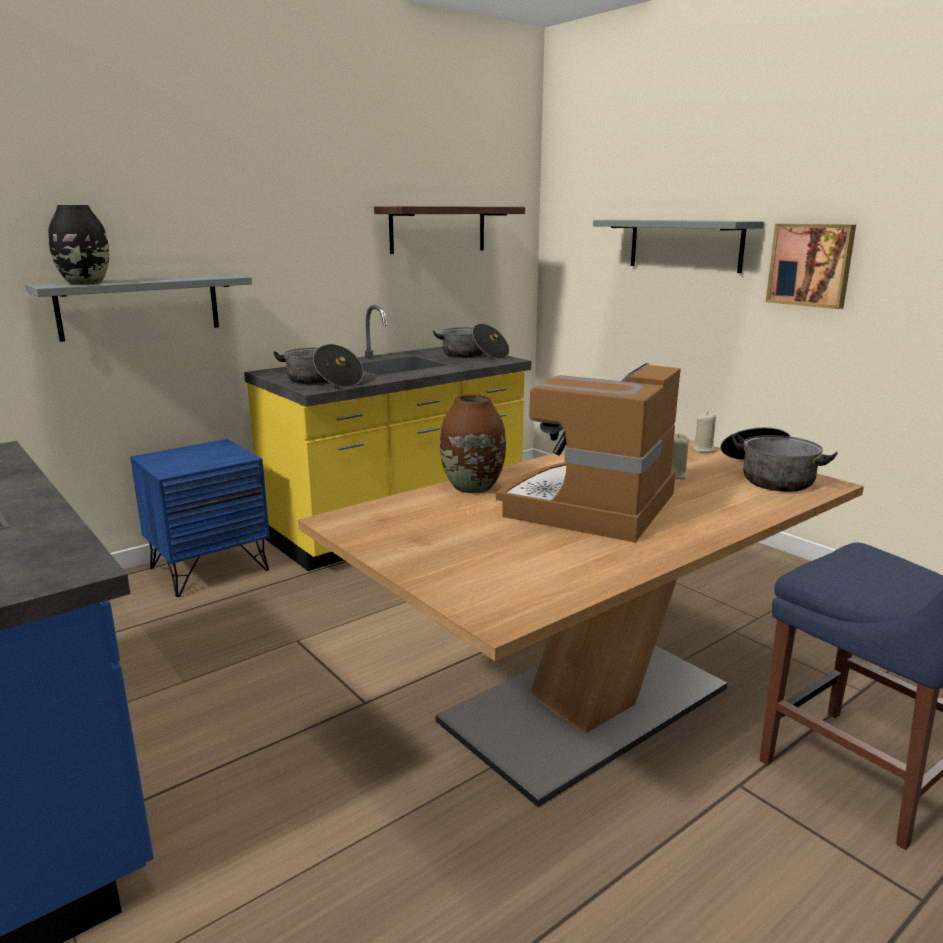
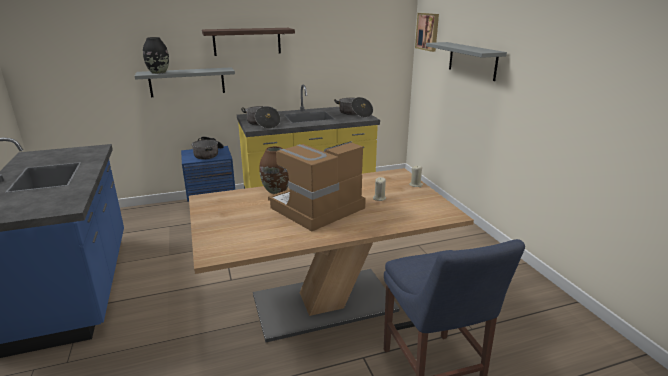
camera: 20 degrees right, 5 degrees up
shelf [374,206,525,254] -> shelf moved to [202,28,295,56]
cooking pot [721,427,838,492] -> cooking pot moved to [192,137,224,160]
picture [766,224,856,309] -> picture moved to [415,13,439,52]

